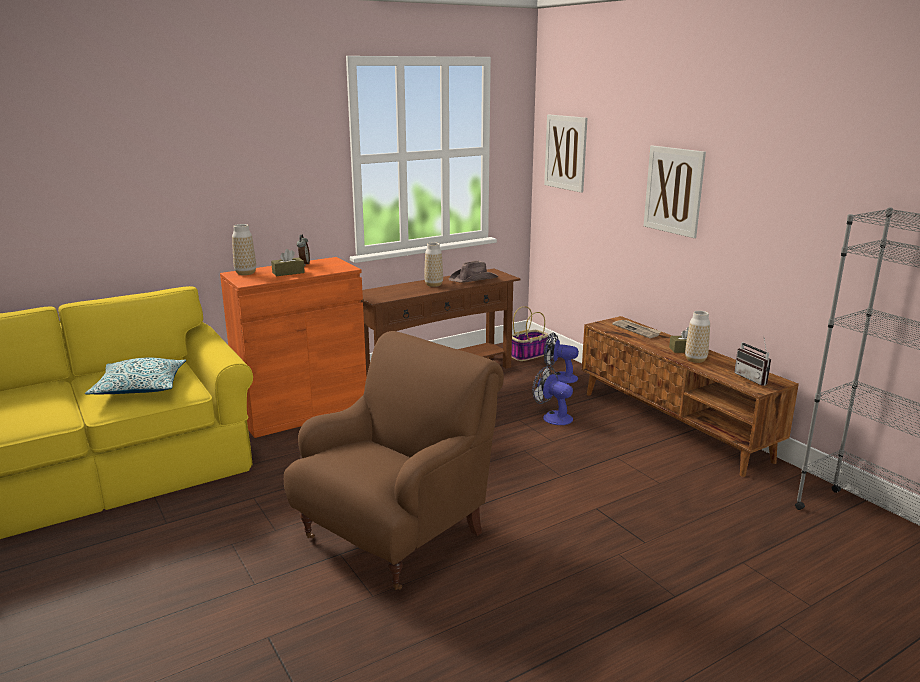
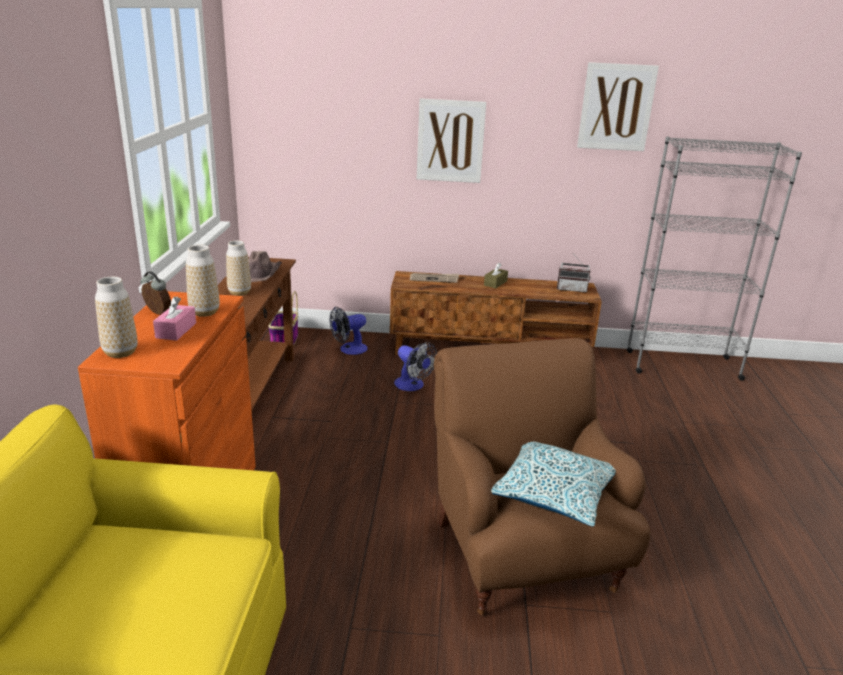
camera: 55 degrees left, 5 degrees up
pillow [85,358,186,395] -> pillow moved to [491,442,616,527]
brown tissue box [271,249,305,276] -> pink tissue box [153,297,196,341]
fan [532,366,573,425] -> fan turned 120 degrees counterclockwise [394,342,437,391]
picture [544,114,587,193] -> picture moved to [577,62,659,151]
vase [685,311,710,363] -> vase moved to [186,245,220,317]

